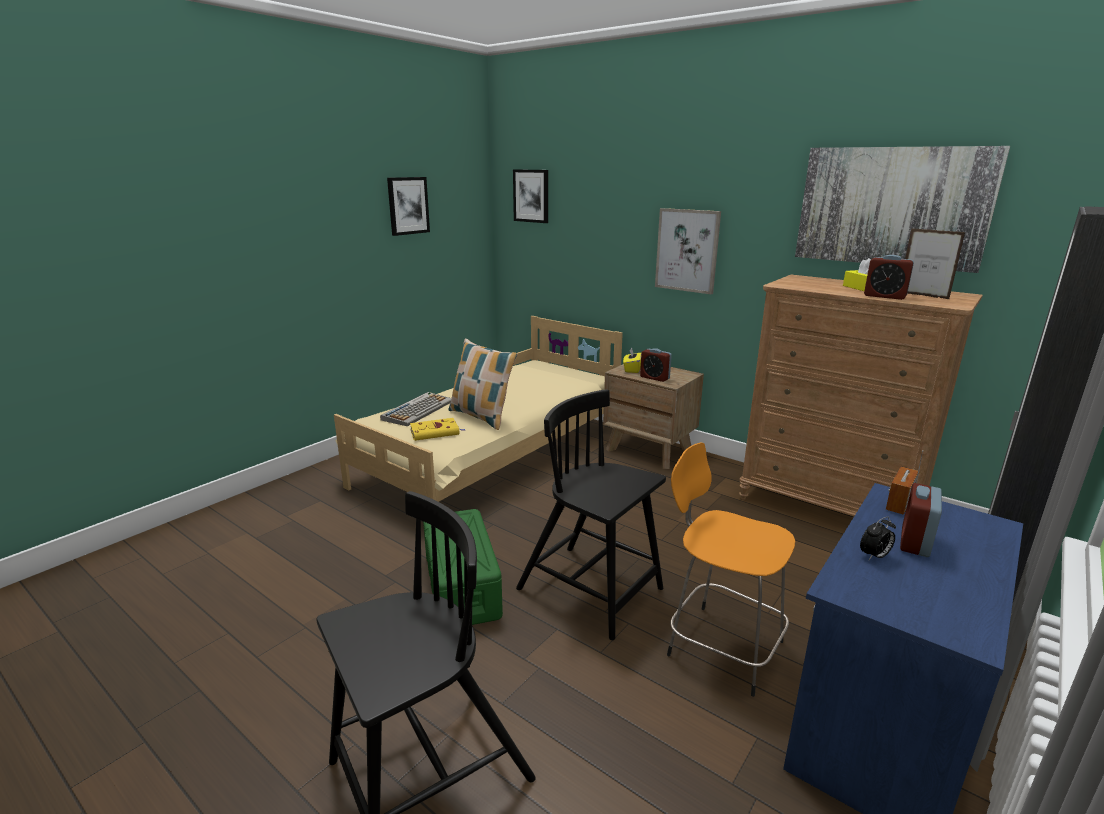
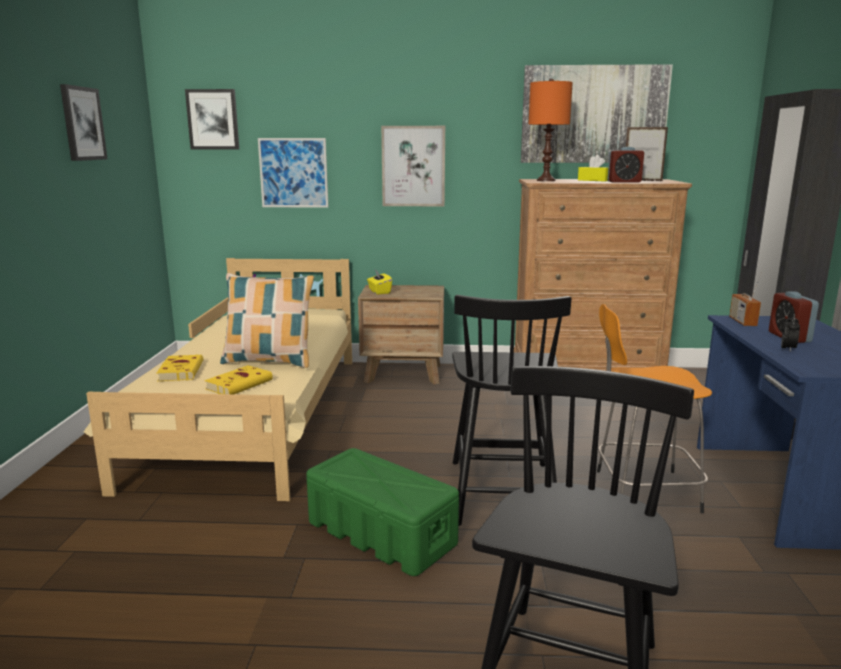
camera: 35 degrees left, 5 degrees down
keyboard [380,392,451,426] -> yellow book [156,355,203,381]
black chair [516,389,666,640] -> black chair turned 90 degrees counterclockwise [452,295,571,526]
alarm clock [640,348,672,382] -> none
none -> picture [258,138,328,208]
none -> orange table lamp [529,79,573,181]

